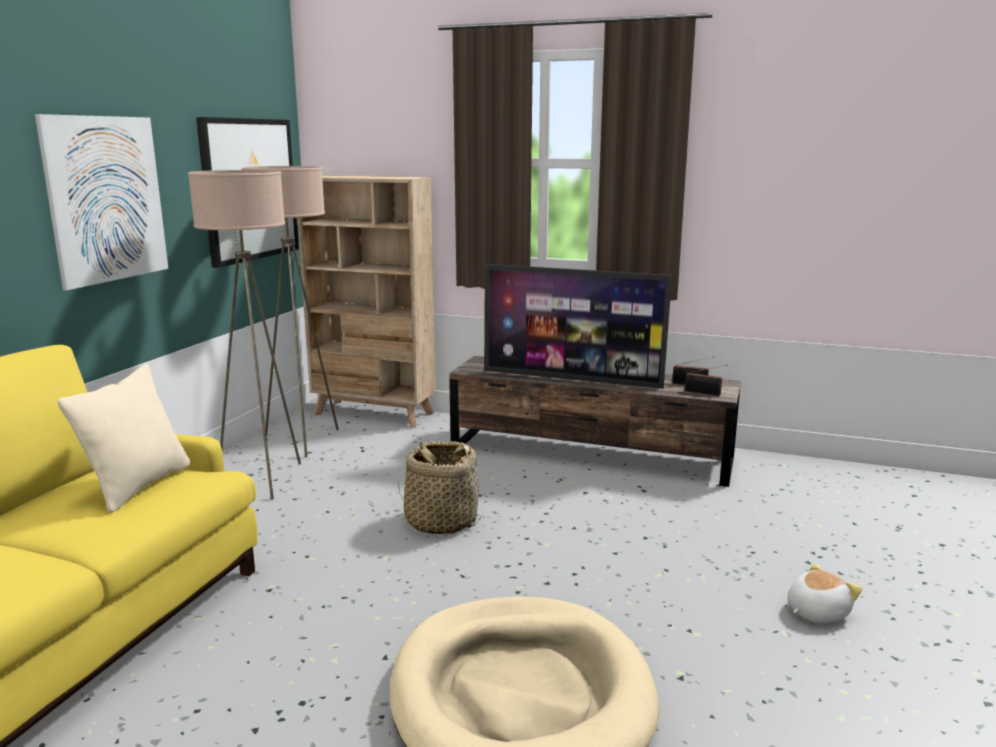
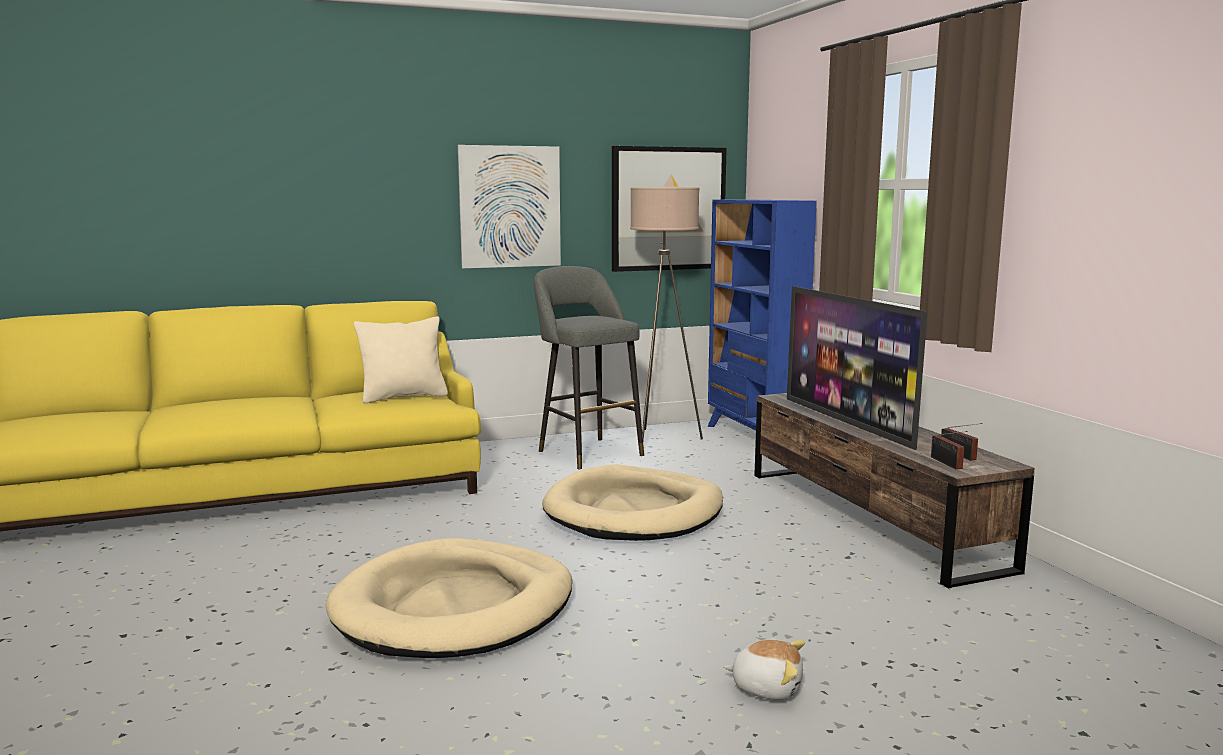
camera: 50 degrees right, 5 degrees down
beige floor lamp [188,170,301,500] -> grey stool [534,266,644,469]
beige bookcase [297,175,436,428] -> blue bookcase [708,200,817,431]
basket [398,441,481,534] -> beige dog bed [542,465,723,541]

